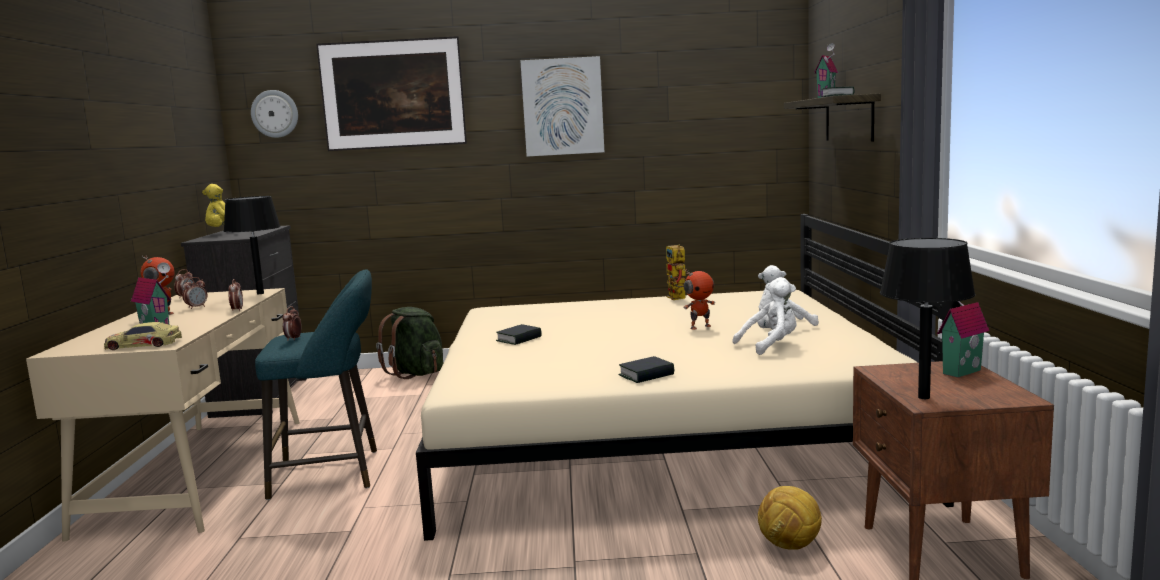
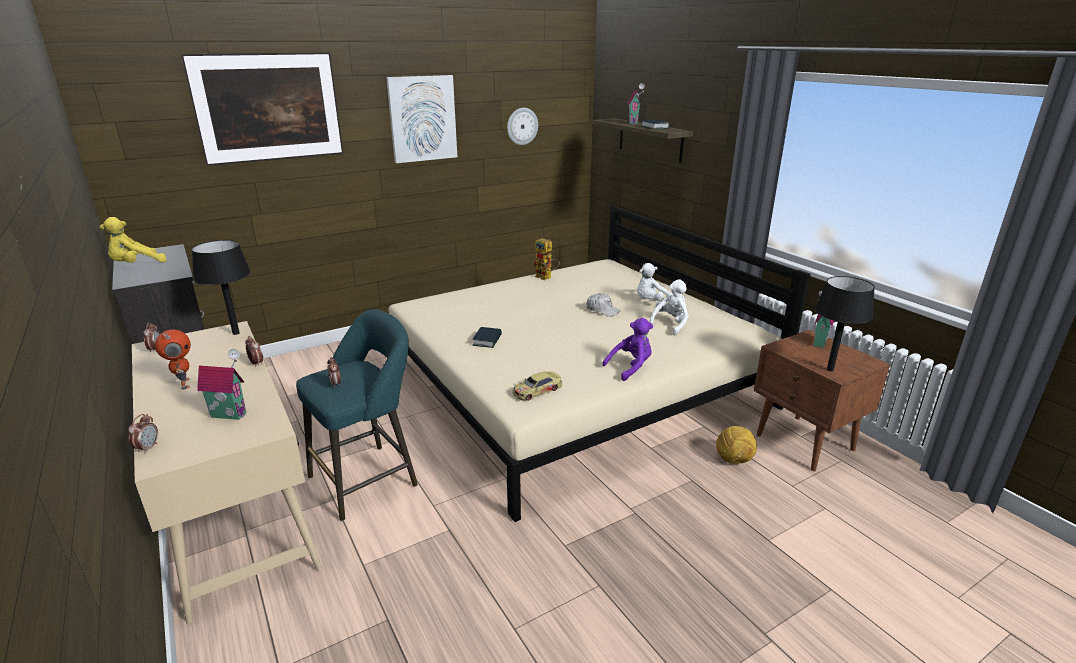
camera: 30 degrees left, 15 degrees up
toy car [104,322,182,350] -> toy car moved to [512,371,562,401]
alarm clock [182,277,207,309] -> alarm clock moved to [128,414,158,453]
wall clock [251,90,298,138] -> wall clock moved to [507,108,538,145]
green backpack [376,307,443,379] -> none
book [618,356,674,383] -> purple plush toy [602,318,653,381]
toy robot [683,269,715,330] -> white cap [587,293,621,317]

